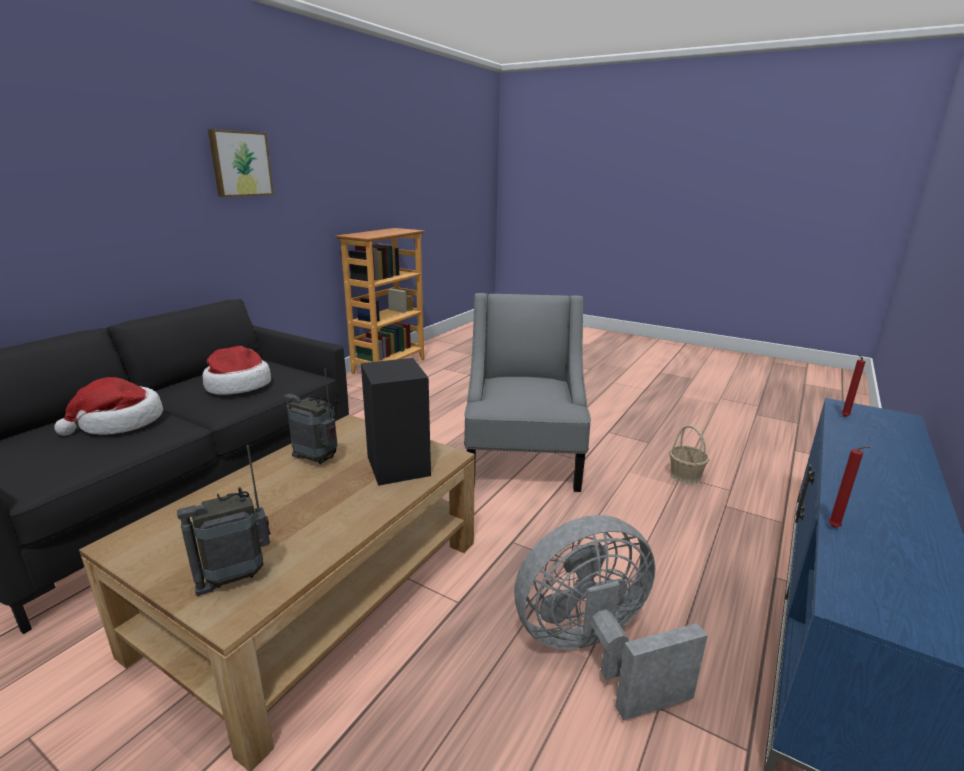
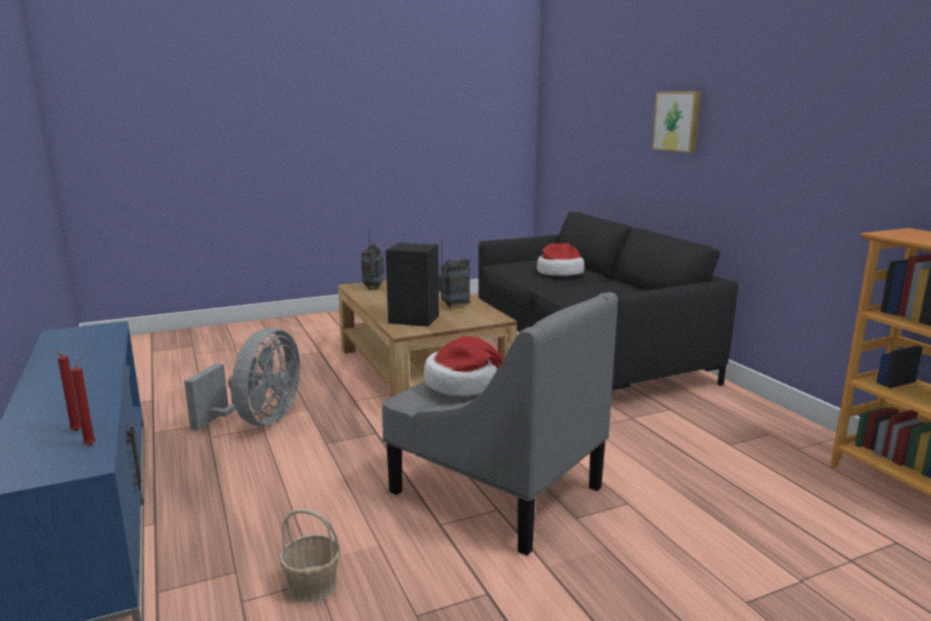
camera: 125 degrees right, 5 degrees down
hat [203,346,271,395] -> hat moved to [423,336,504,396]
picture [208,129,274,197] -> picture moved to [652,91,701,153]
red candle [828,446,871,527] -> red candle moved to [52,348,81,431]

